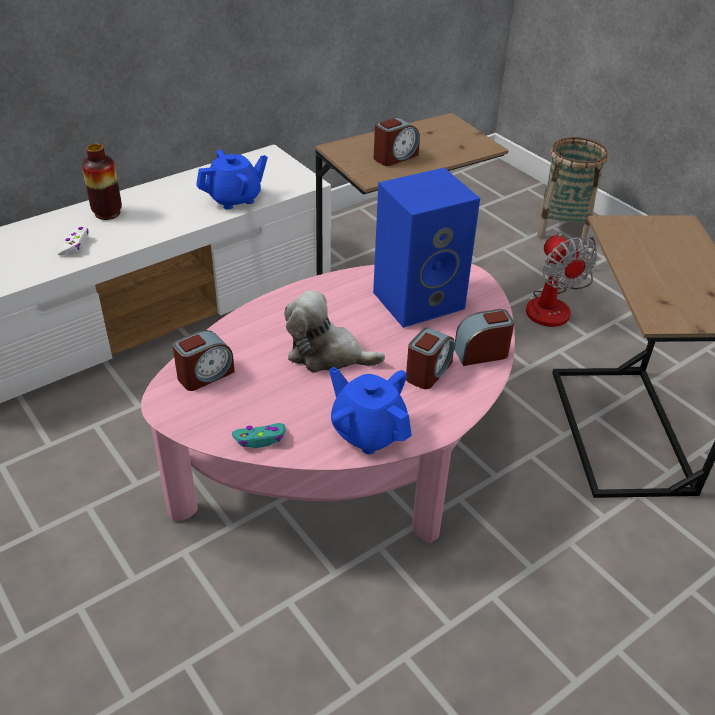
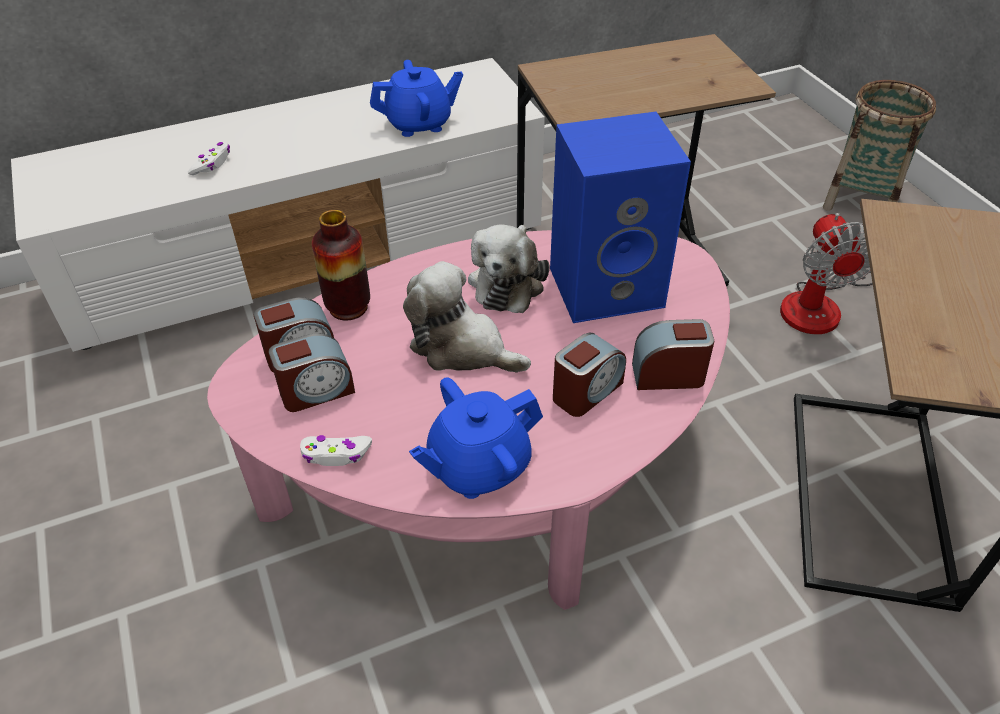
camera: 15 degrees right, 5 degrees up
vase [82,144,122,220] -> vase moved to [312,210,370,320]
turquoise game controller [232,423,286,448] -> white game controller [300,435,372,466]
blue teapot [329,367,412,454] -> blue teapot turned 90 degrees counterclockwise [409,377,543,499]
alarm clock [374,117,420,166] -> alarm clock moved to [268,333,355,412]
none -> plush toy [468,225,550,313]

